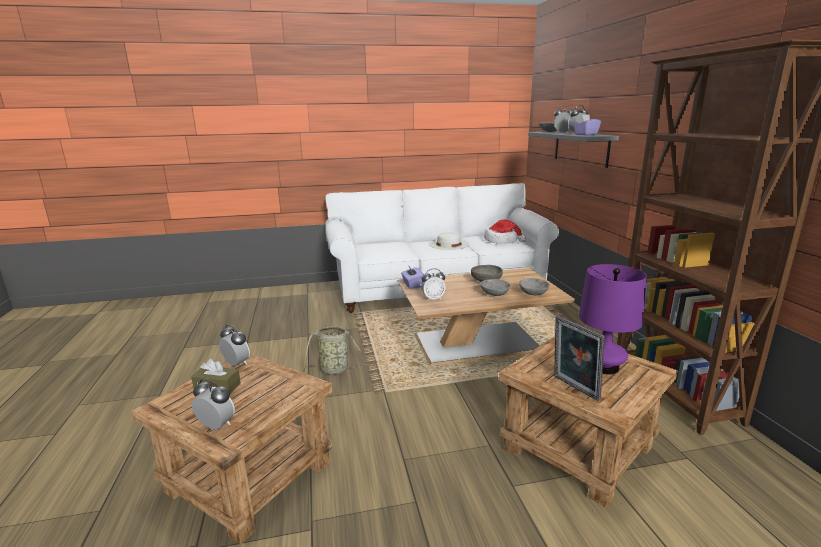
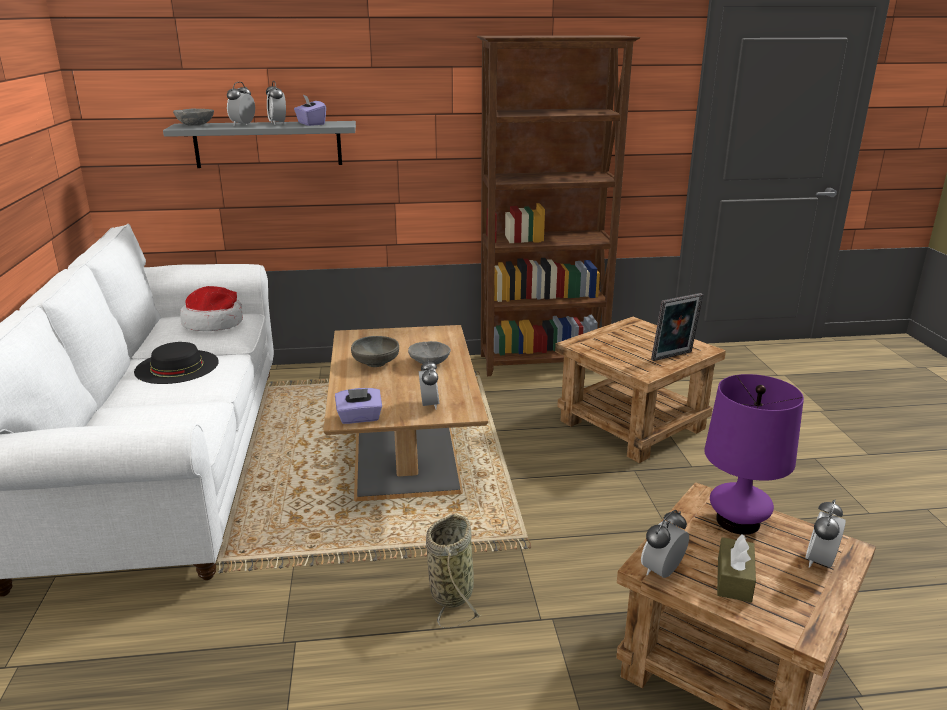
camera: 85 degrees left, 5 degrees up
white hat [429,232,469,250] -> black hat [134,342,219,384]
grey bowl [519,278,550,296] -> none
purple table lamp [579,264,647,374] -> purple table lamp moved to [704,374,804,535]

